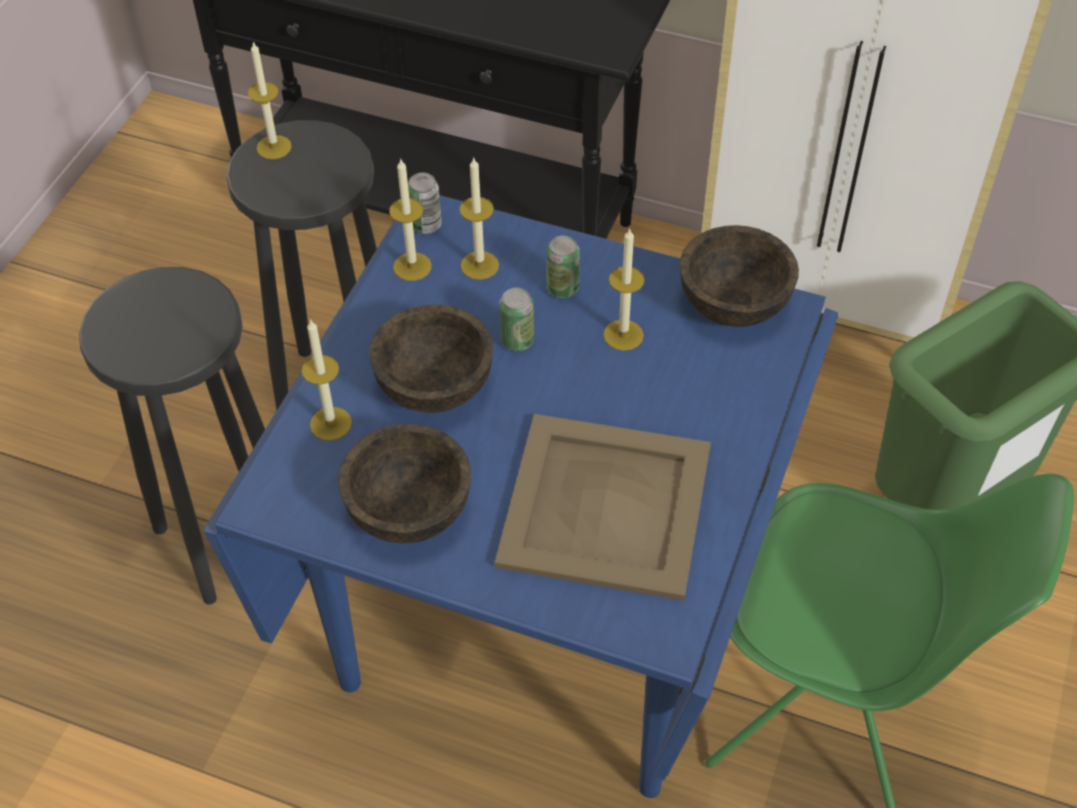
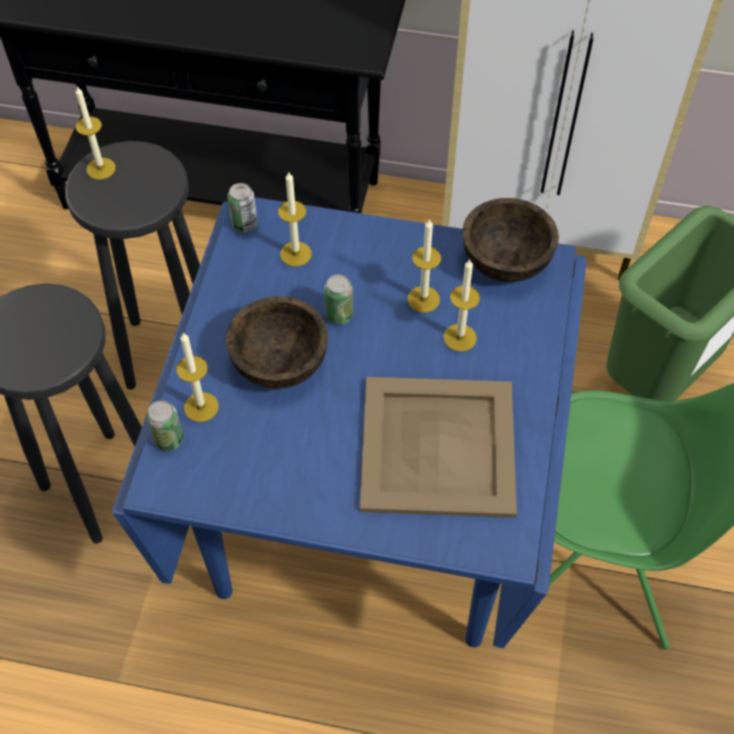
camera: 10 degrees left, 5 degrees up
brown bowl [338,424,471,543] -> none
candle [389,158,432,281] -> candle moved to [443,259,480,352]
can [546,236,580,298] -> can moved to [146,400,184,451]

